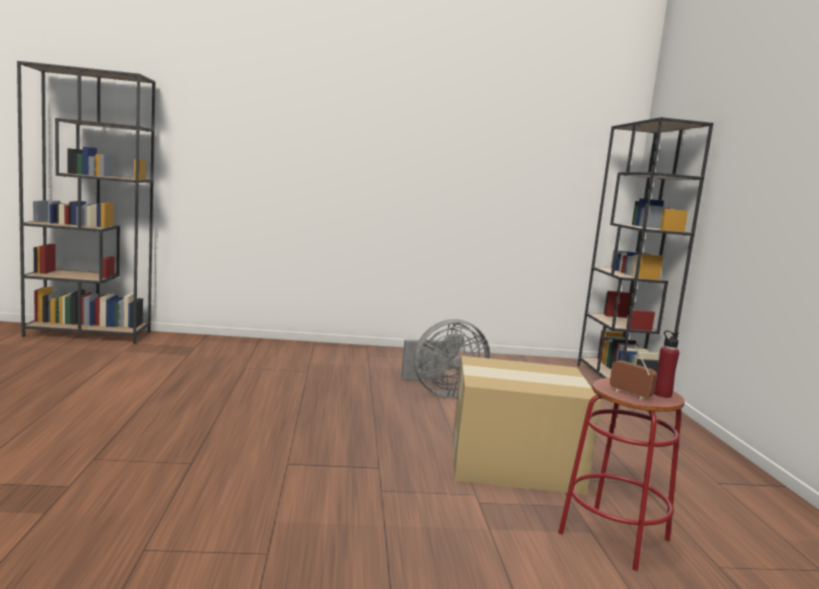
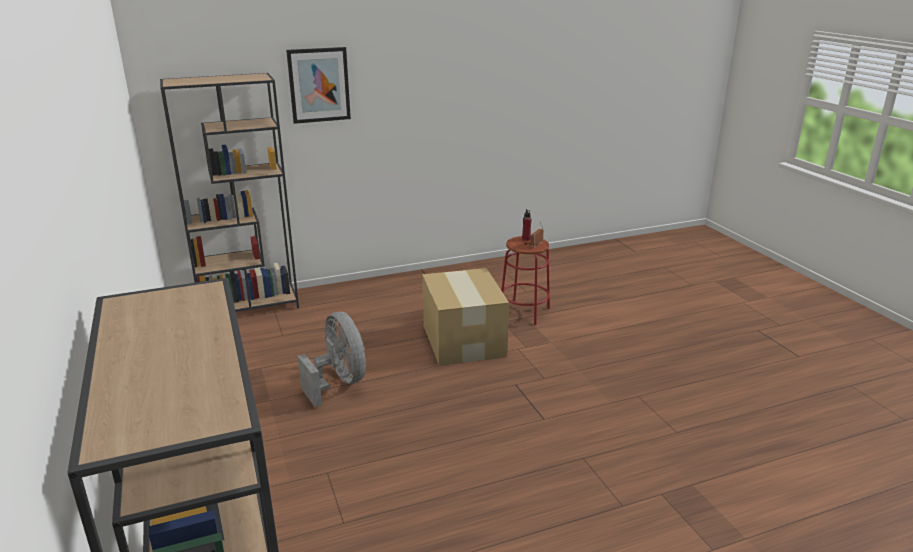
camera: 105 degrees left, 15 degrees up
none -> picture [286,47,351,124]

